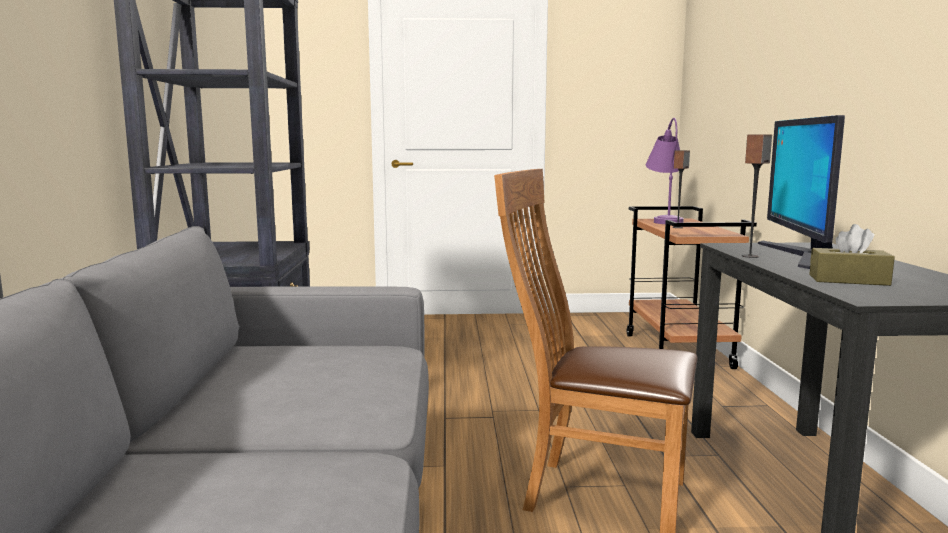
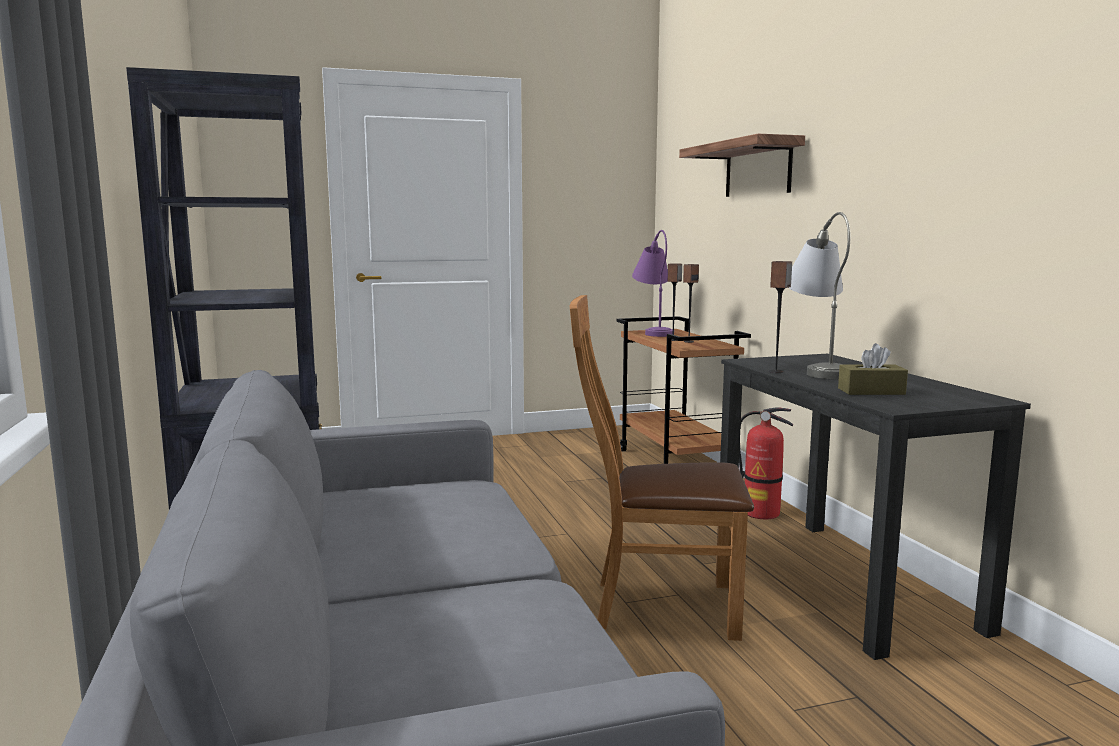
camera: 15 degrees left, 0 degrees up
monitor [758,115,845,269] -> grey table lamp [789,212,850,380]
none -> shelf [679,134,805,197]
none -> speaker [683,264,699,343]
none -> fire extinguisher [739,408,793,519]

